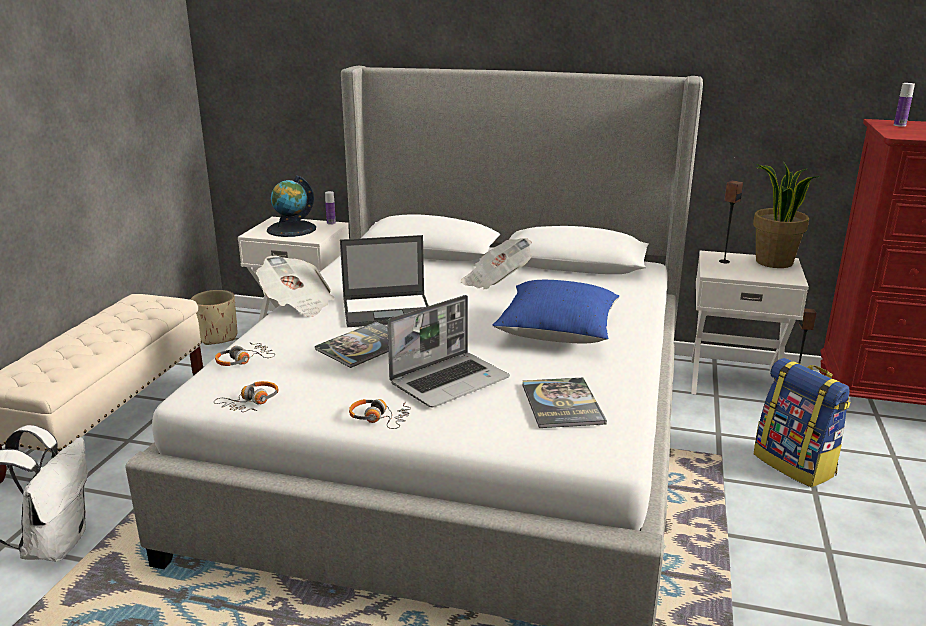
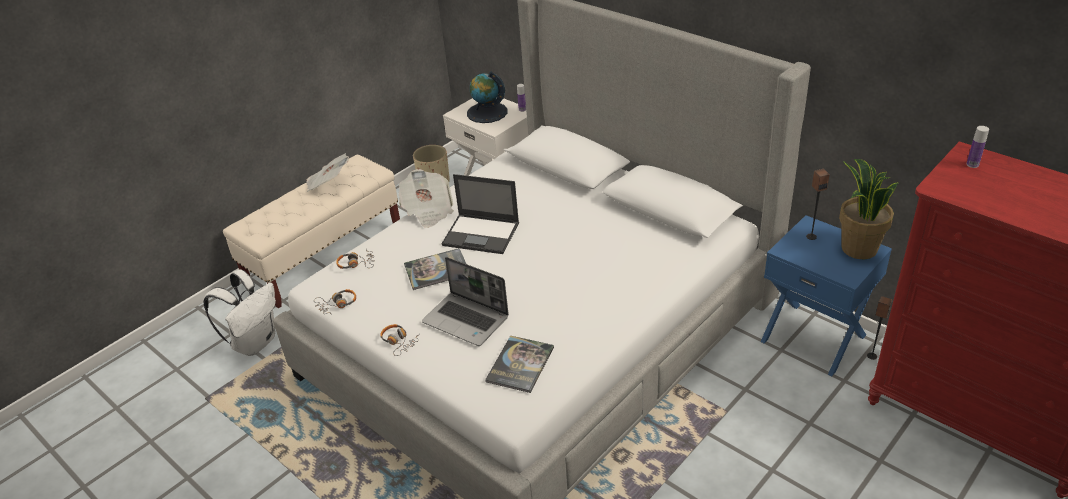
camera: 30 degrees right, 15 degrees up
laptop [387,295,510,407] -> laptop turned 45 degrees clockwise [422,257,509,346]
newspaper [461,238,532,289] -> newspaper moved to [307,153,349,192]
blue pillow [492,280,619,343] -> none
white nightstand [691,251,809,394] -> blue nightstand [761,215,892,376]
backpack [754,358,851,487] -> none

